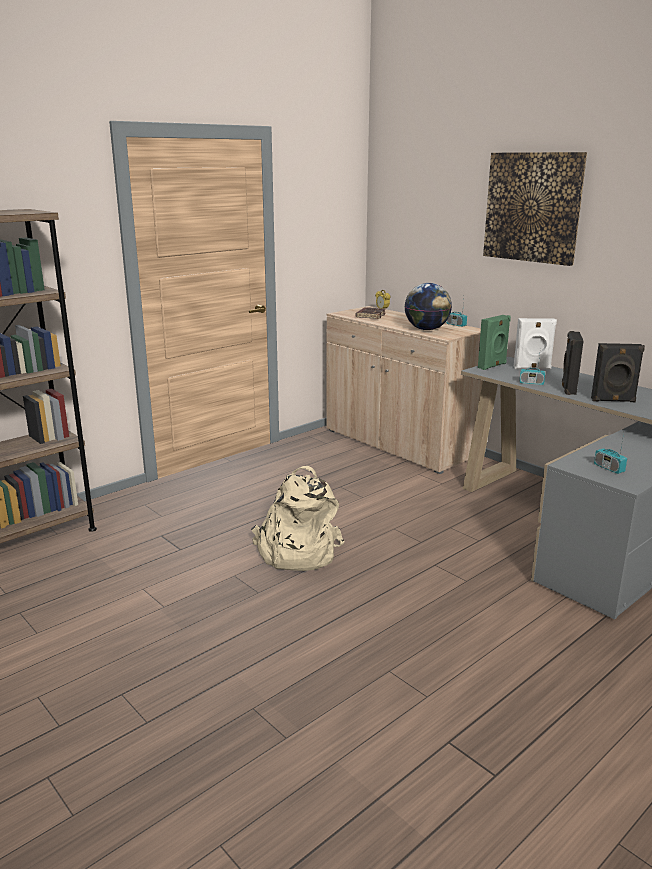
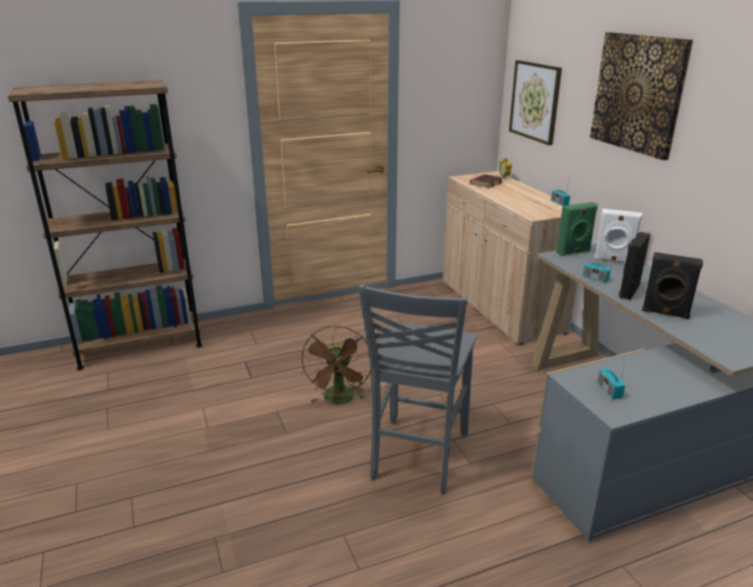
camera: 20 degrees right, 5 degrees up
beige backpack [251,466,345,571] -> brown fan [301,326,371,404]
globe [404,283,452,330] -> none
none -> grey chair [358,284,477,494]
none -> picture [509,60,562,145]

